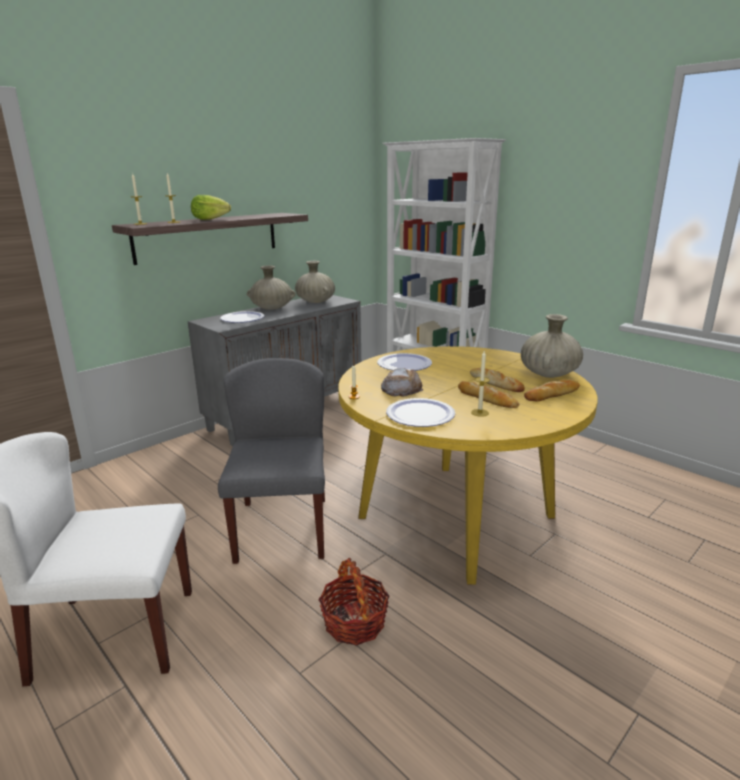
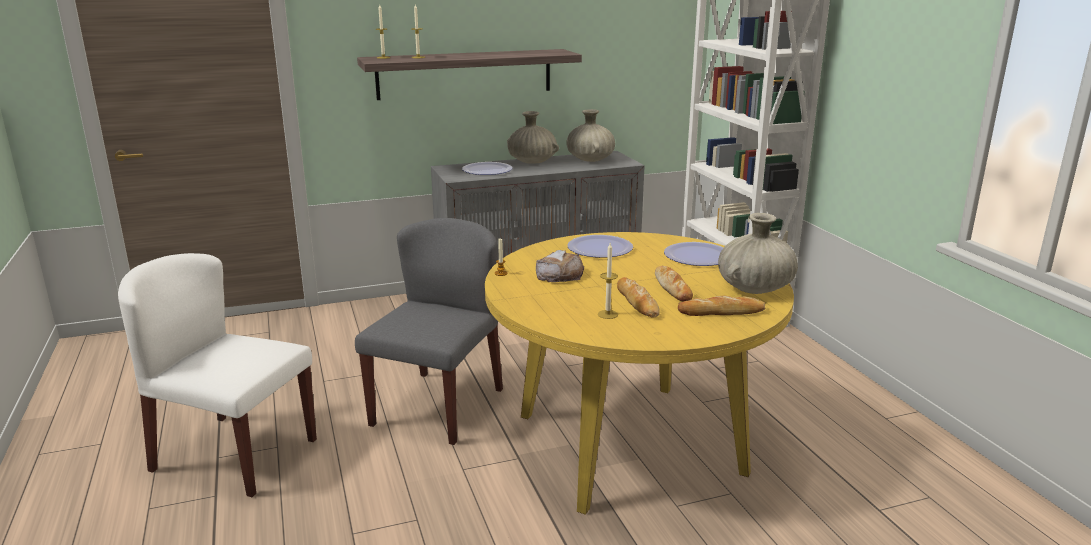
camera: 25 degrees right, 0 degrees up
lettuce [191,195,231,220] -> none
basket [318,558,389,645] -> none
plate [386,398,455,427] -> plate moved to [664,242,724,266]

